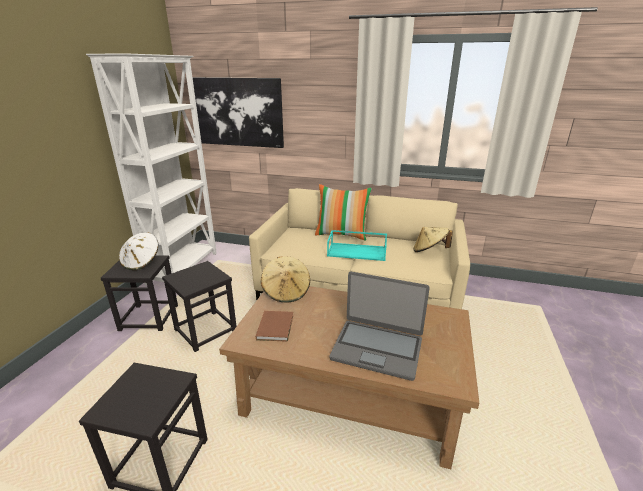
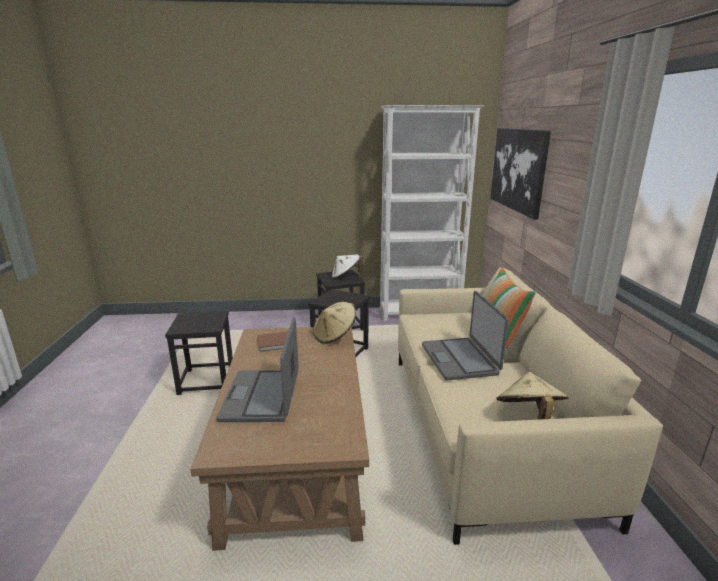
camera: 70 degrees right, 5 degrees down
turquoise tray [327,230,387,261] -> laptop [422,291,509,380]

